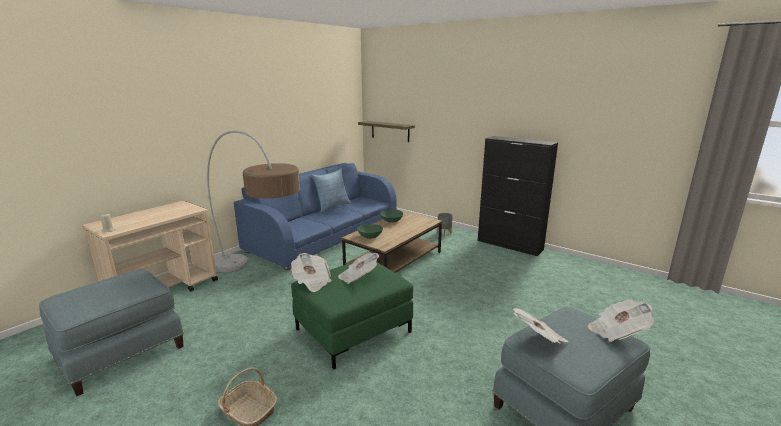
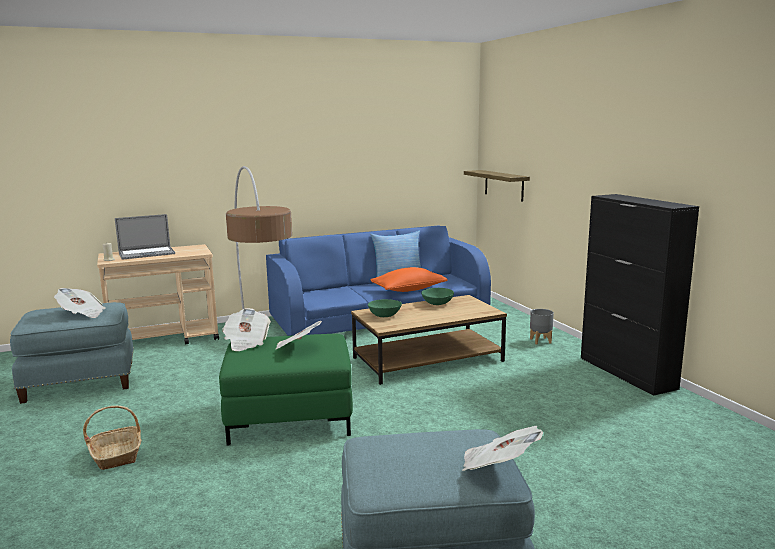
camera: 30 degrees right, 5 degrees down
newspaper [513,308,568,344] -> newspaper moved to [54,288,106,318]
none -> laptop [115,214,175,260]
none -> orange pillow [370,267,448,292]

